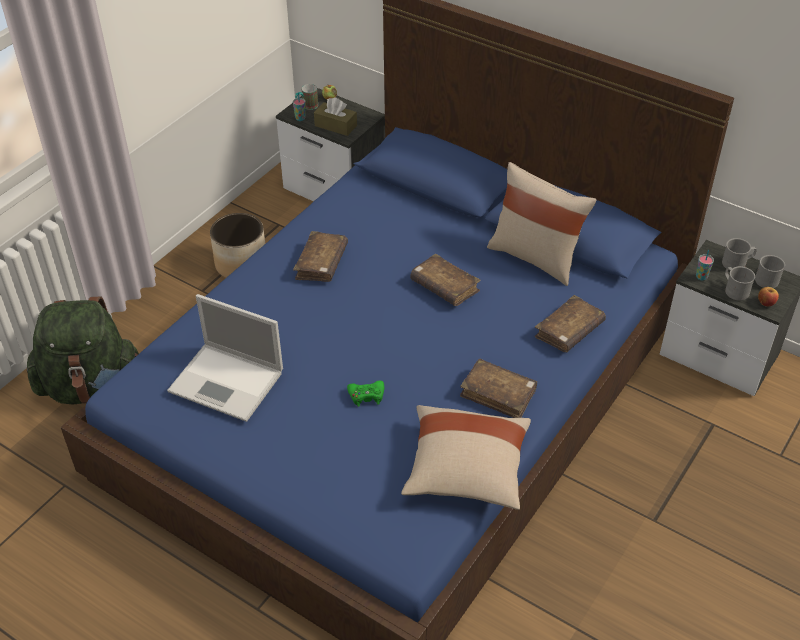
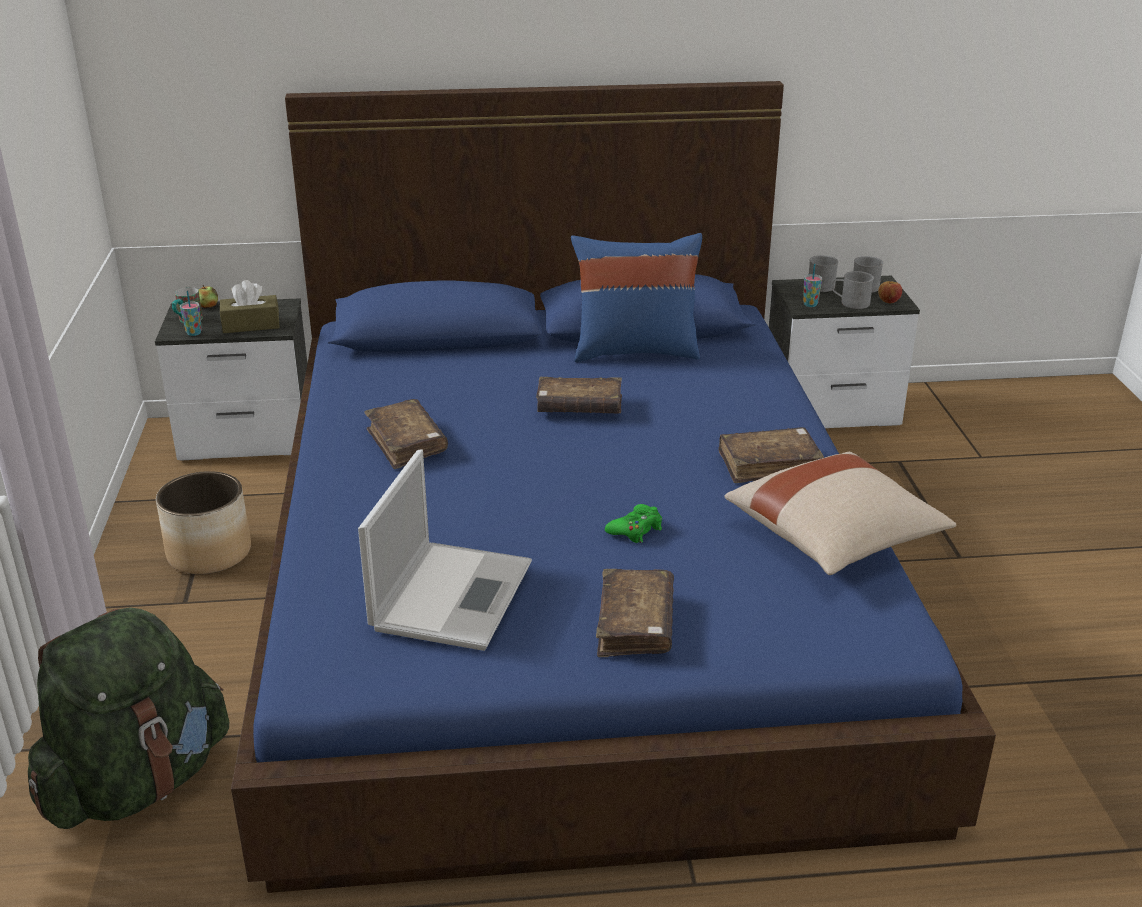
camera: 40 degrees left, 15 degrees down
laptop [167,294,283,422] -> laptop turned 60 degrees counterclockwise [358,450,532,651]
beige pillow [487,162,596,286] -> blue pillow [571,233,702,362]
brown book [535,295,606,353] -> brown book moved to [596,569,674,657]

